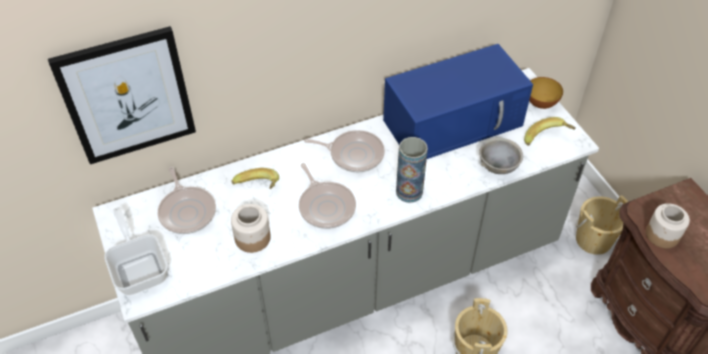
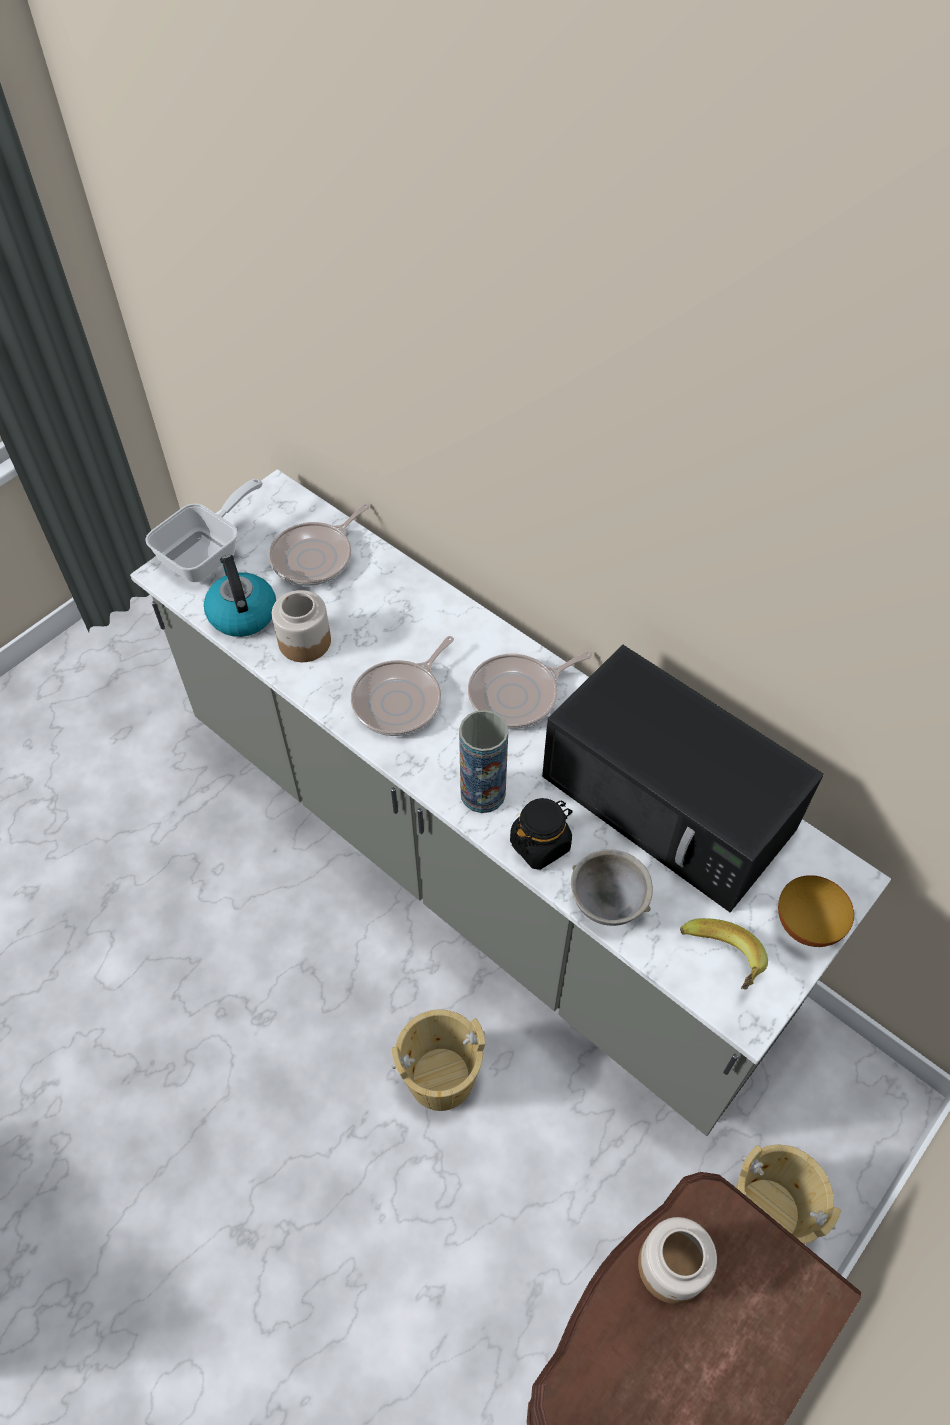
camera: 65 degrees right, 5 degrees up
picture [48,26,196,164] -> none
banana [231,168,279,189] -> none
frying pan [304,130,385,173] -> frying pan turned 75 degrees clockwise [468,651,592,729]
blue microwave [383,44,533,159] -> black microwave [542,645,824,912]
none -> kettle [204,555,276,637]
none -> black jar [510,798,573,870]

